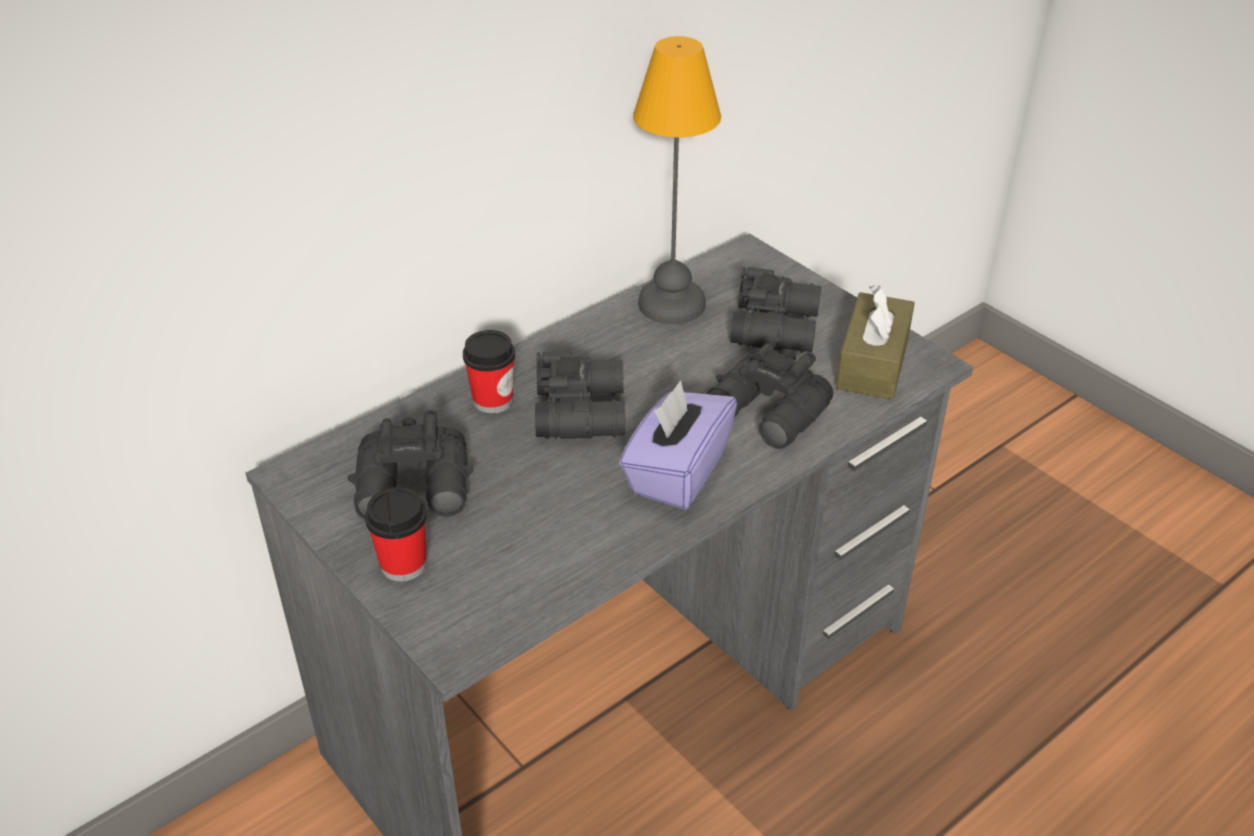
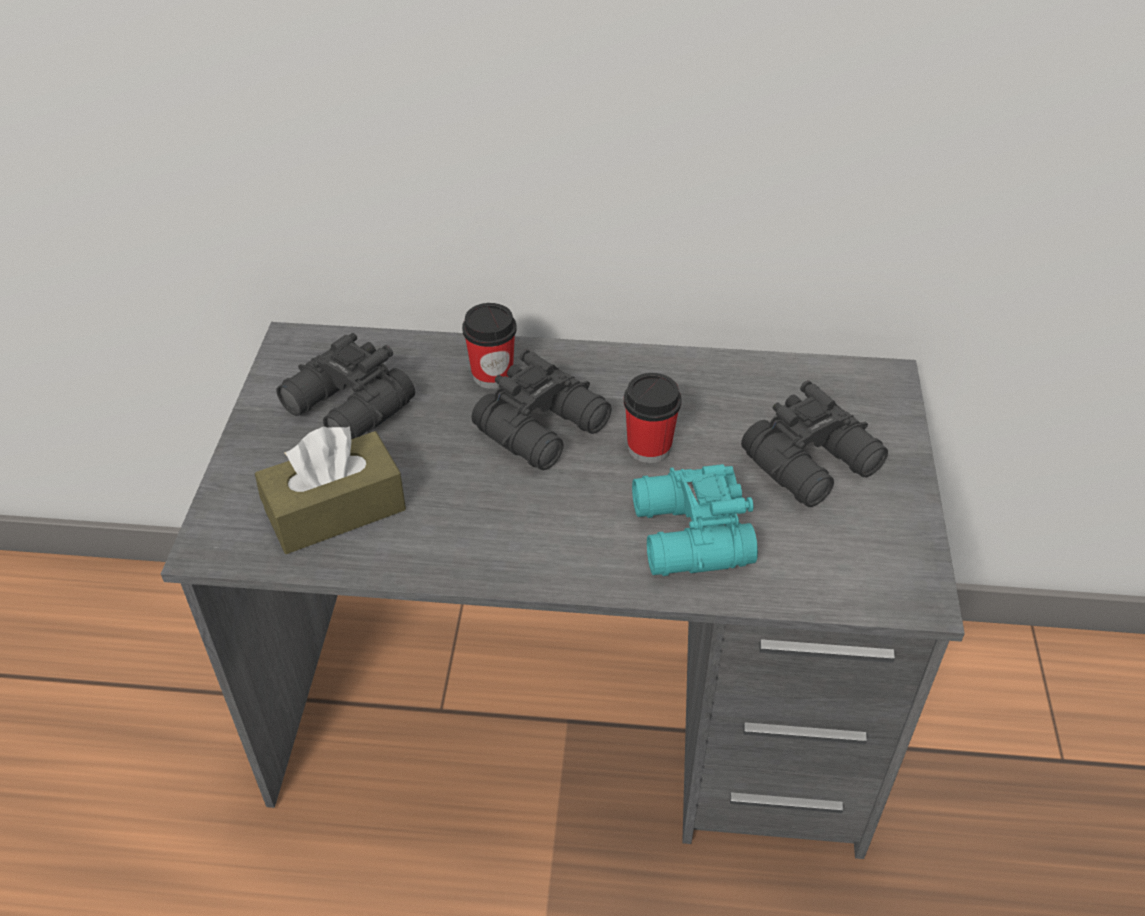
camera: 45 degrees right, 5 degrees up
cup [365,487,427,581] -> cup moved to [624,373,681,463]
purple tissue box [619,380,737,510] -> none
table lamp [633,36,721,324] -> none
black binoculars [707,342,833,449] -> turquoise binoculars [632,464,758,576]
brown tissue box [836,285,915,399] -> brown tissue box moved to [255,426,406,554]

